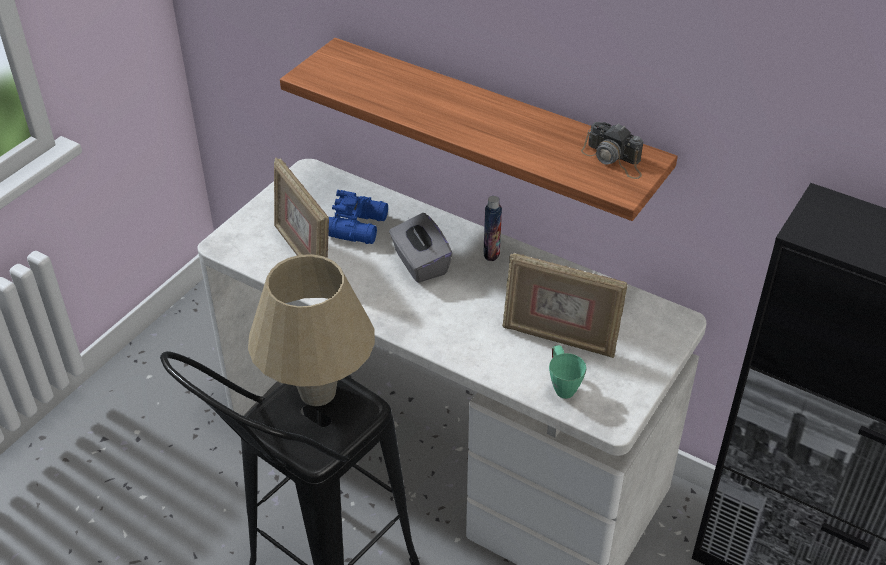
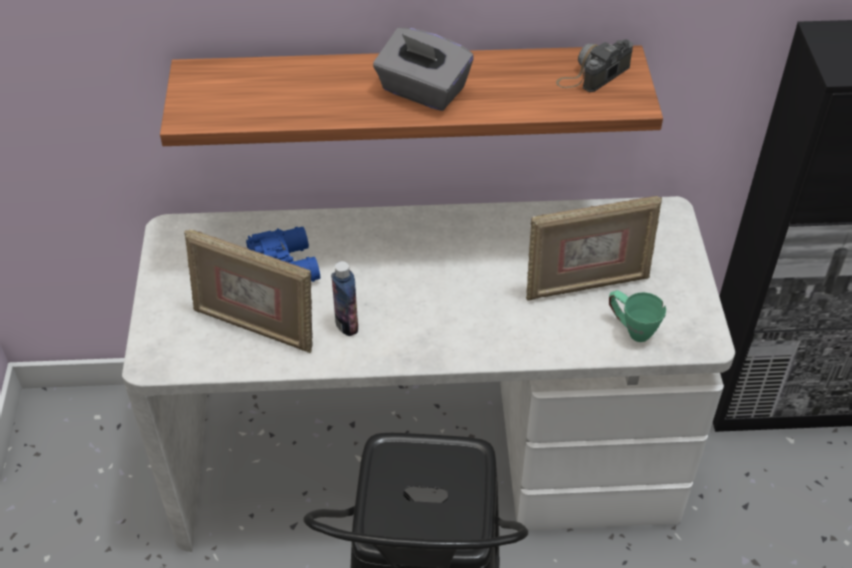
camera: 35 degrees left, 5 degrees up
beige table lamp [248,254,375,406] -> none
grey tissue box [389,213,453,283] -> grey tissue box moved to [373,28,474,111]
bottle [483,196,502,261] -> bottle moved to [331,261,358,336]
camera [581,122,643,179] -> camera turned 135 degrees clockwise [556,39,633,92]

